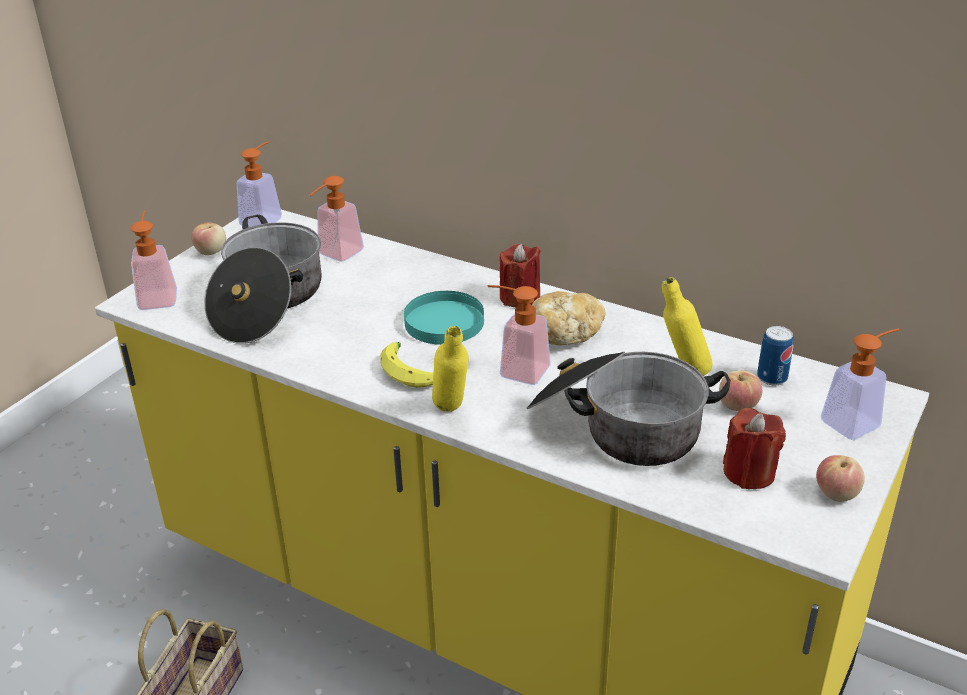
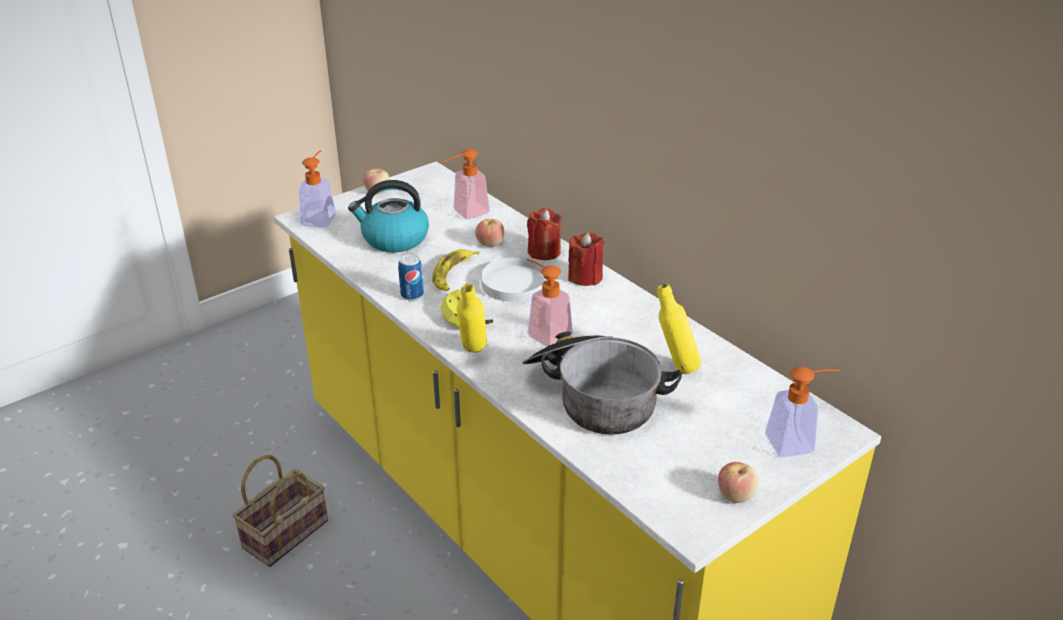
camera: 20 degrees right, 0 degrees up
cooking pot [204,215,322,344] -> kettle [348,180,429,252]
soap dispenser [237,141,282,227] -> none
turquoise plate [404,291,484,345] -> white plate [481,257,547,302]
bread [532,291,605,345] -> none
apple [719,370,762,411] -> apple moved to [475,219,504,247]
red candle [723,408,786,489] -> red candle moved to [527,208,562,260]
can [757,326,794,385] -> can moved to [398,254,424,301]
none -> banana [432,249,479,291]

